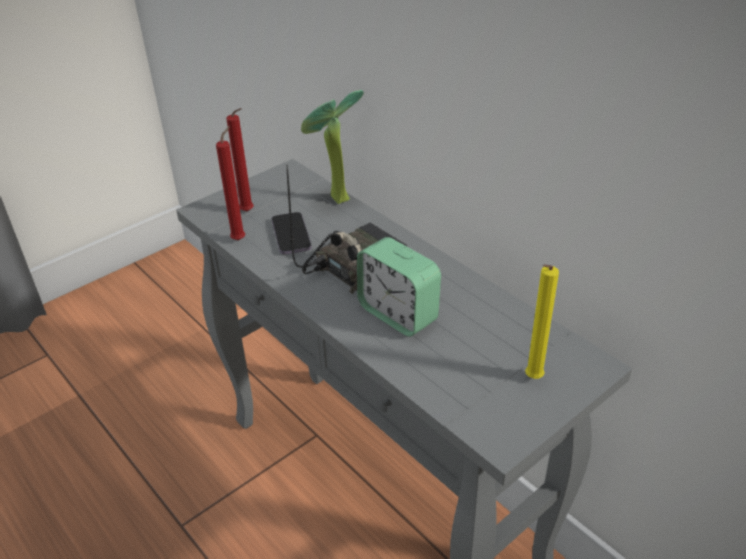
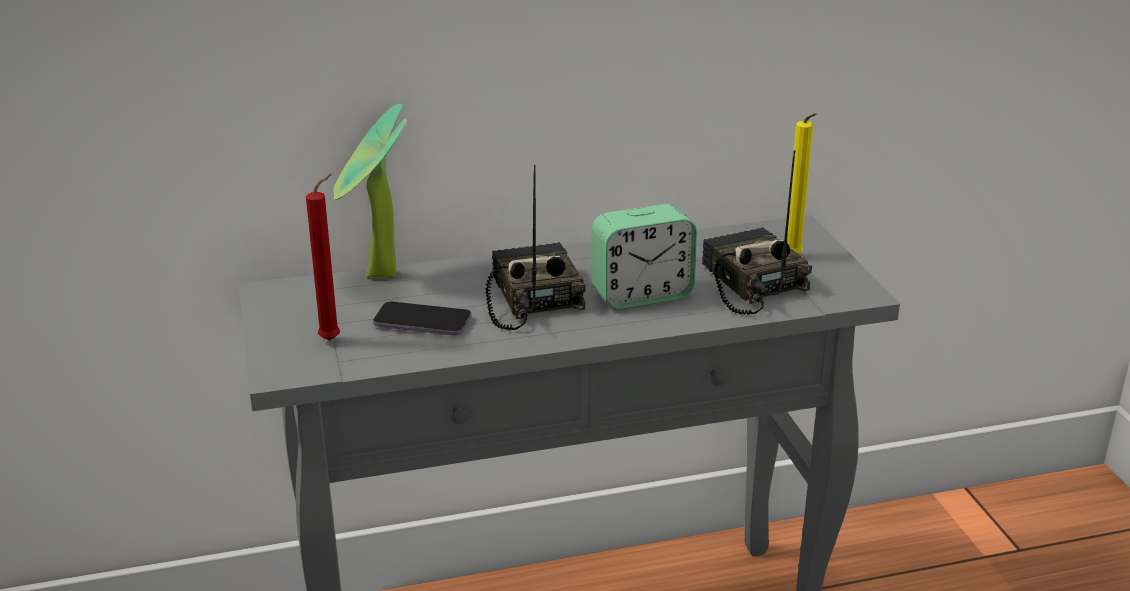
camera: 65 degrees left, 10 degrees down
red candle [216,126,245,240] -> none
none -> radio [702,150,812,315]

